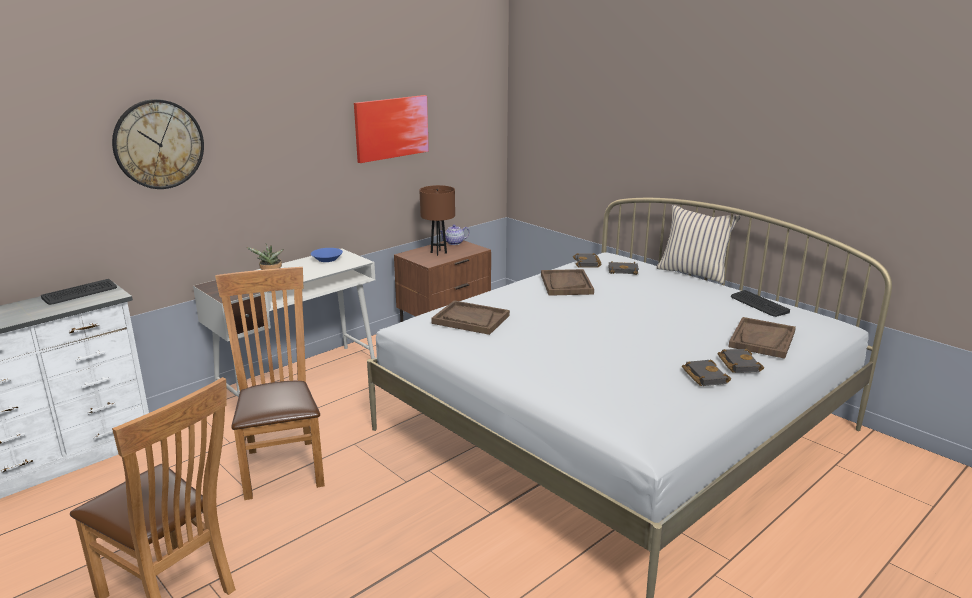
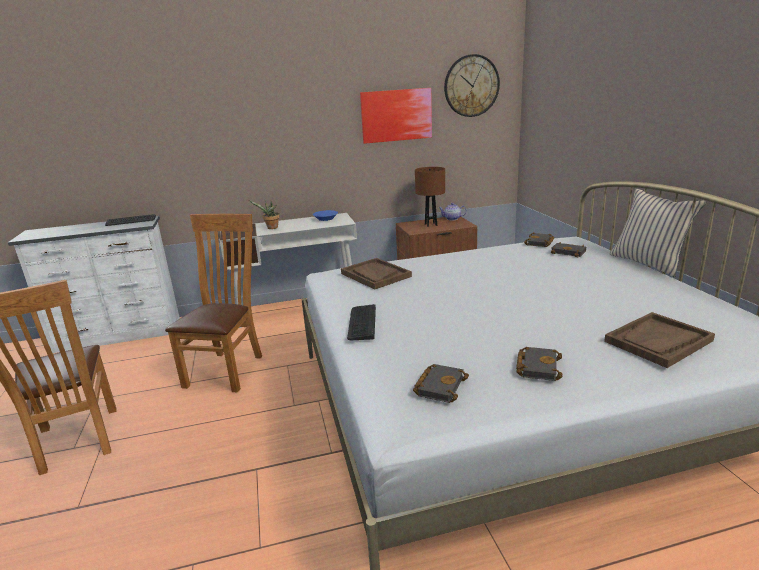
camera: 30 degrees right, 0 degrees up
wall clock [112,99,204,189] -> wall clock moved to [444,54,500,117]
brown tray [541,269,594,296] -> none
black book [717,349,764,373] -> black book moved to [413,364,469,403]
keyboard [731,290,790,317] -> keyboard moved to [347,304,376,340]

